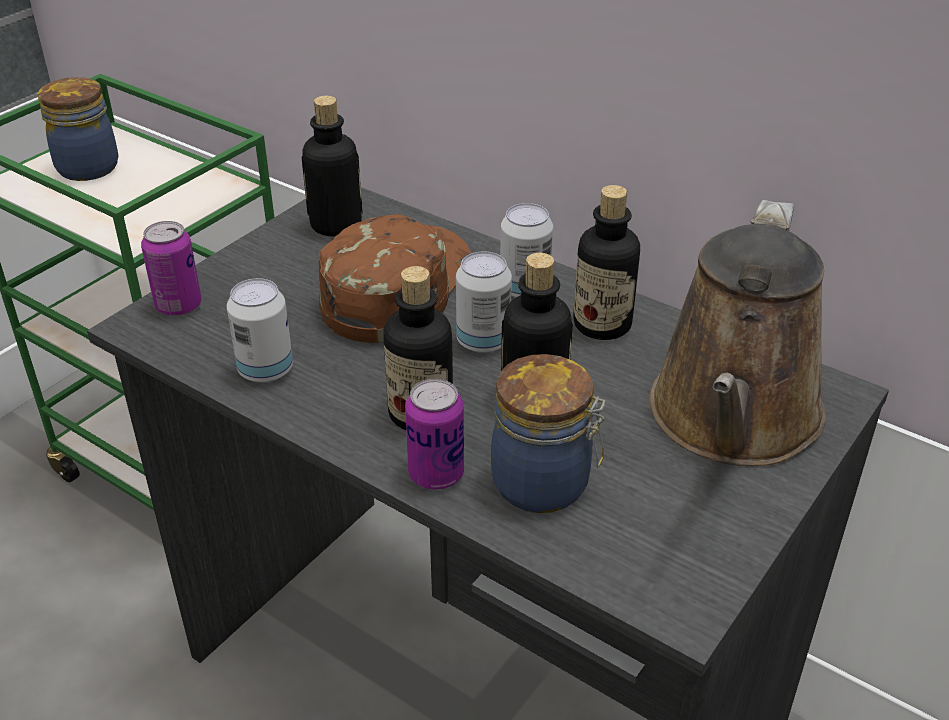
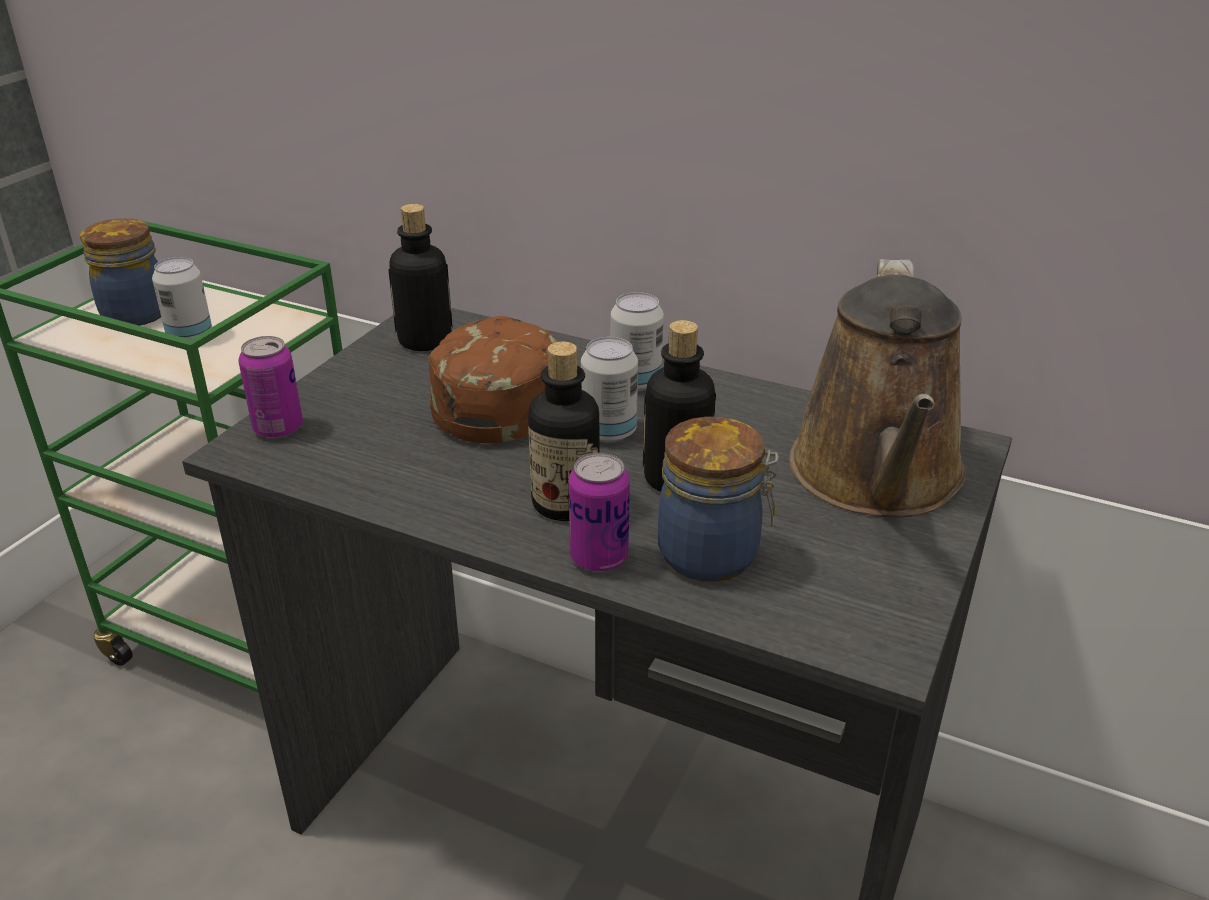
camera: 10 degrees left, 5 degrees down
can [227,278,293,383] -> can moved to [152,257,212,339]
bottle [574,185,640,340] -> none

